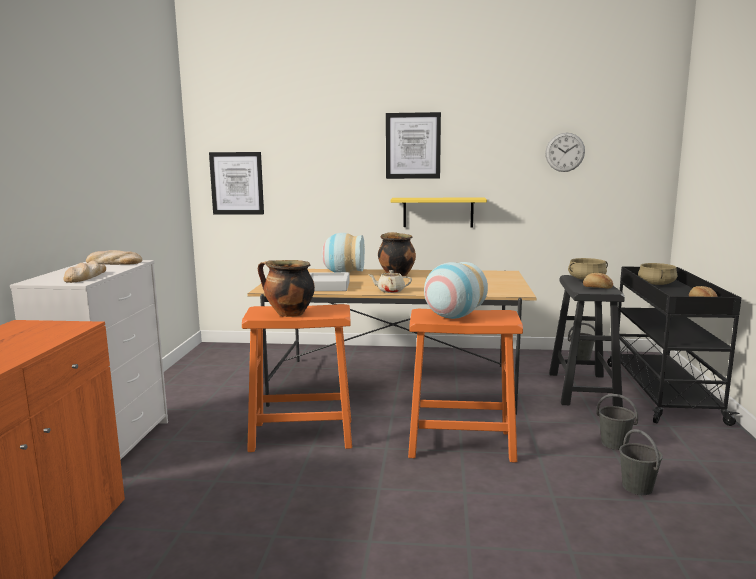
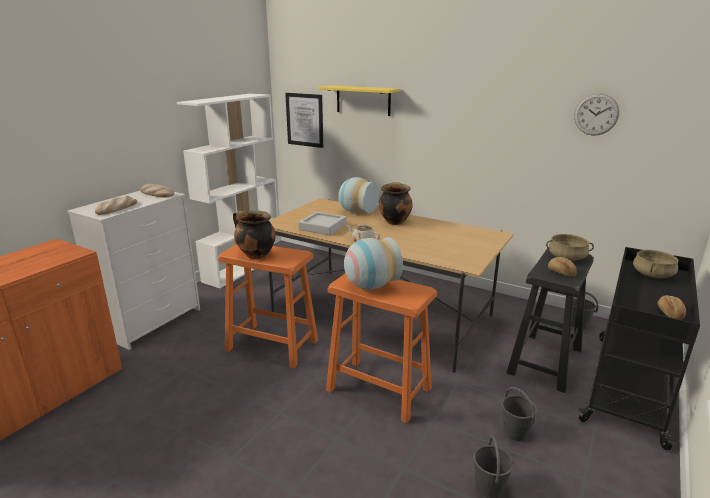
camera: 25 degrees right, 10 degrees up
picture [386,112,441,179] -> none
yellow shelf [390,198,487,228] -> yellow shelf moved to [317,85,400,116]
none -> white bookcase [177,93,278,288]

